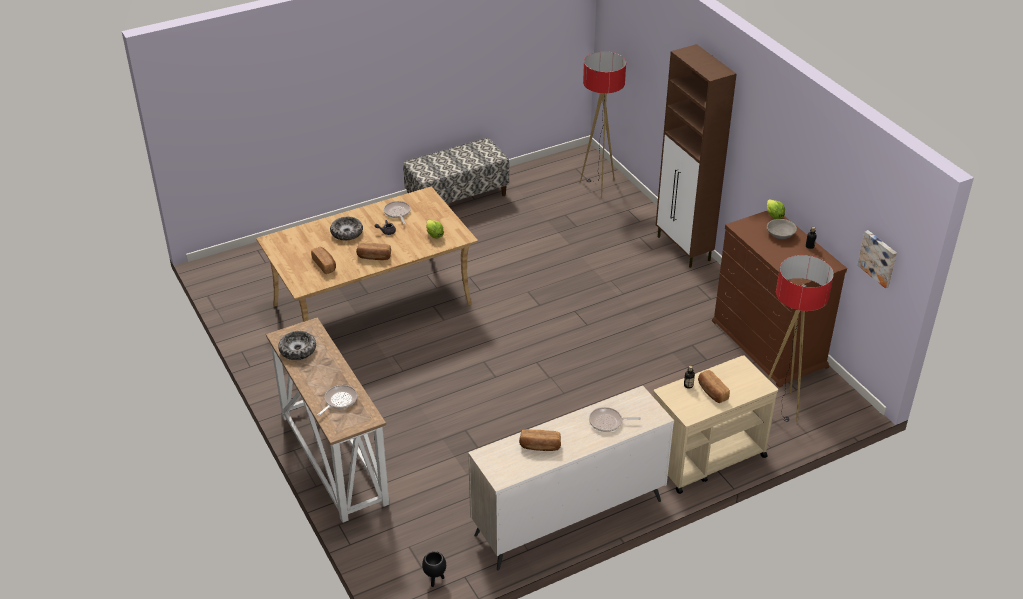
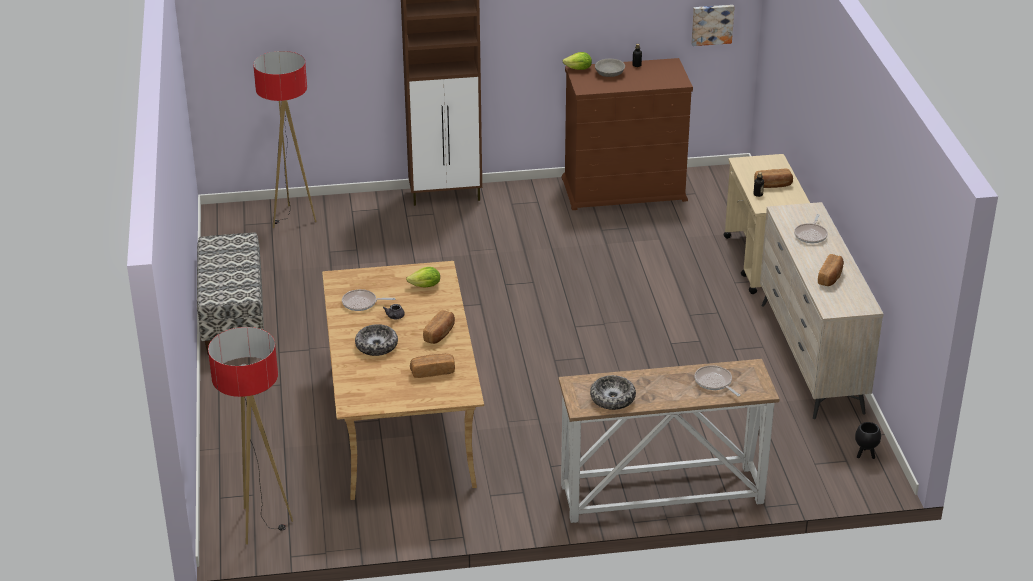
camera: 70 degrees left, 5 degrees down
floor lamp [768,255,834,423] -> floor lamp moved to [208,327,293,545]

